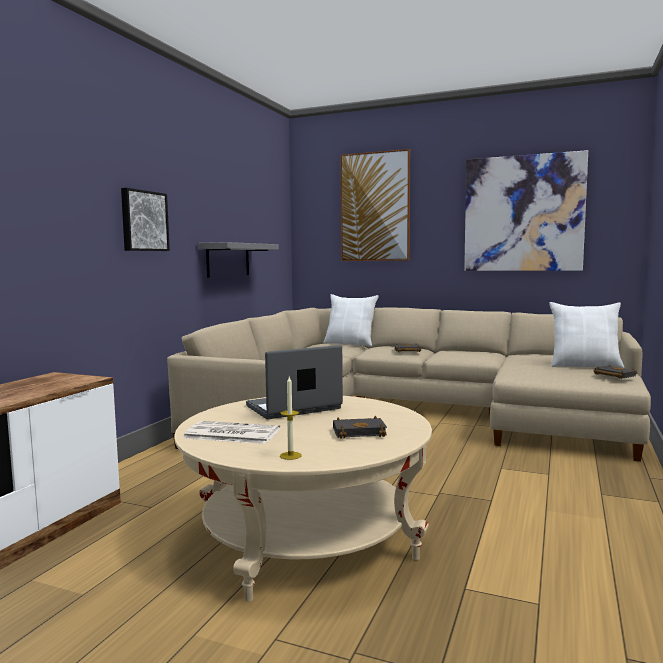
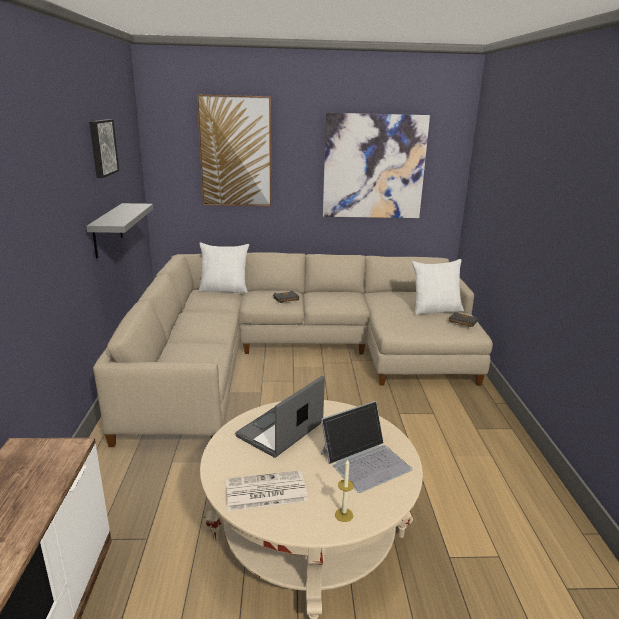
camera: 25 degrees left, 15 degrees up
picture [121,188,170,251] -> picture moved to [89,119,119,178]
black book [333,416,387,439] -> laptop [321,401,412,493]

